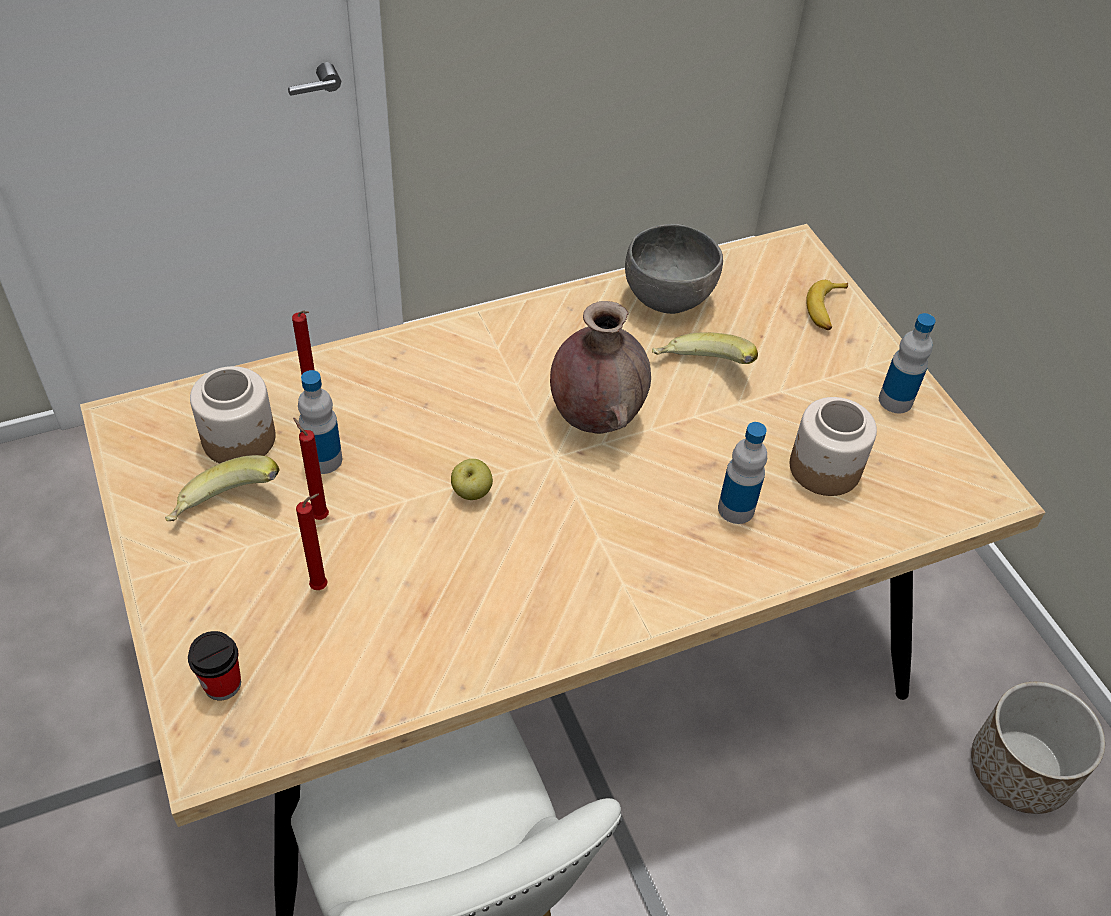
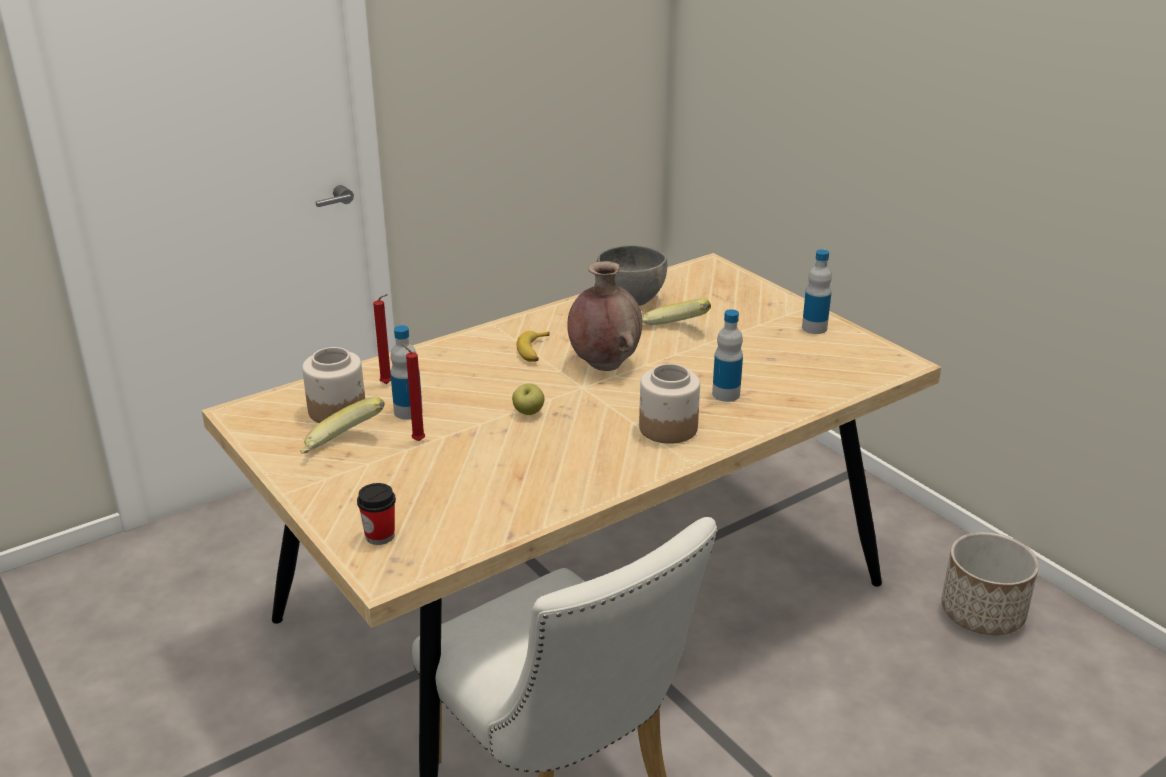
camera: 10 degrees left, 20 degrees down
red candle [296,494,328,590] -> none
jar [790,397,877,496] -> jar moved to [639,364,700,444]
banana [806,280,848,330] -> banana moved to [516,331,549,362]

